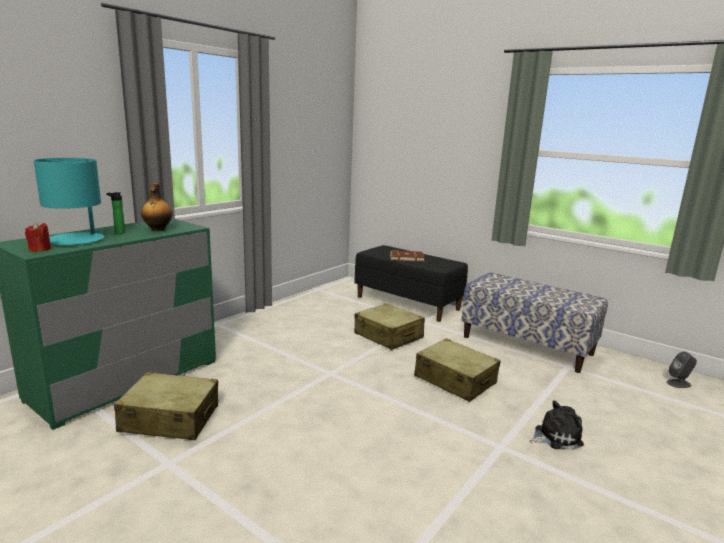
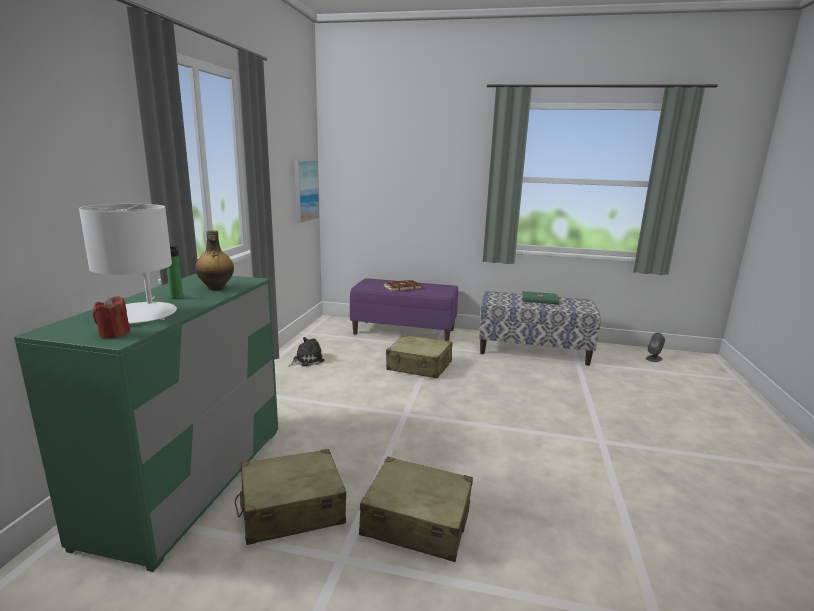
camera: 25 degrees left, 0 degrees up
turquoise table lamp [34,158,104,246] -> white table lamp [79,204,177,324]
black bench [355,245,468,322] -> purple bench [350,278,458,341]
beige suitcase [414,338,501,402] -> beige suitcase moved to [359,457,473,562]
plush toy [529,400,584,450] -> plush toy moved to [288,337,324,367]
none -> picture [294,160,319,223]
none -> green book [522,291,559,305]

